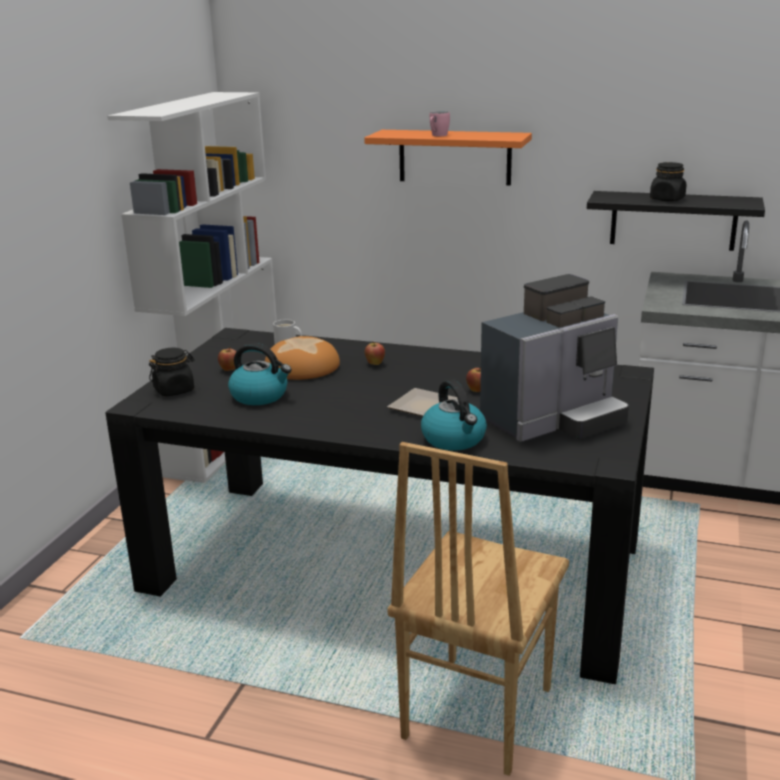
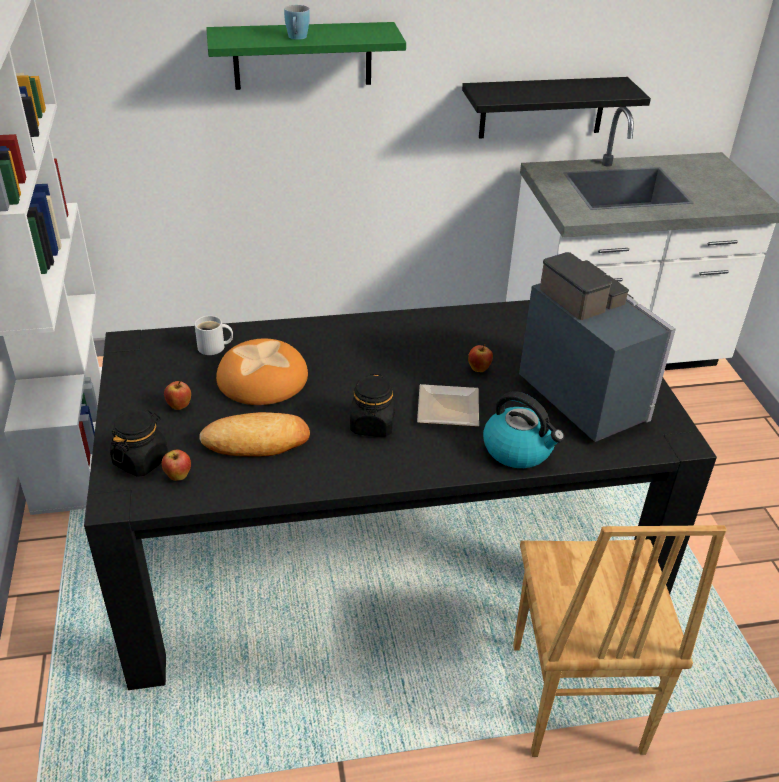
camera: 30 degrees left, 15 degrees up
kettle [228,343,292,405] -> bread [199,412,310,457]
orange shelf [364,130,532,186] -> green shelf [206,22,406,90]
apple [365,342,385,365] -> apple moved to [161,450,191,481]
pink mug [430,111,450,136] -> blue mug [284,5,310,40]
coffee machine [480,274,629,442] -> coffee machine turned 60 degrees counterclockwise [519,252,676,442]
black jar [650,162,686,201] -> black jar moved to [350,373,395,437]

